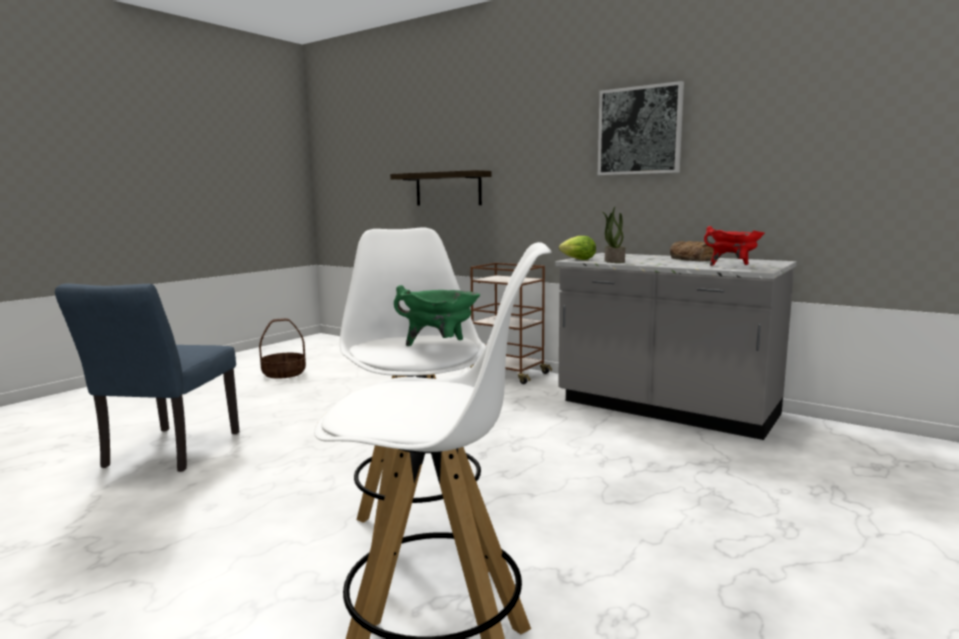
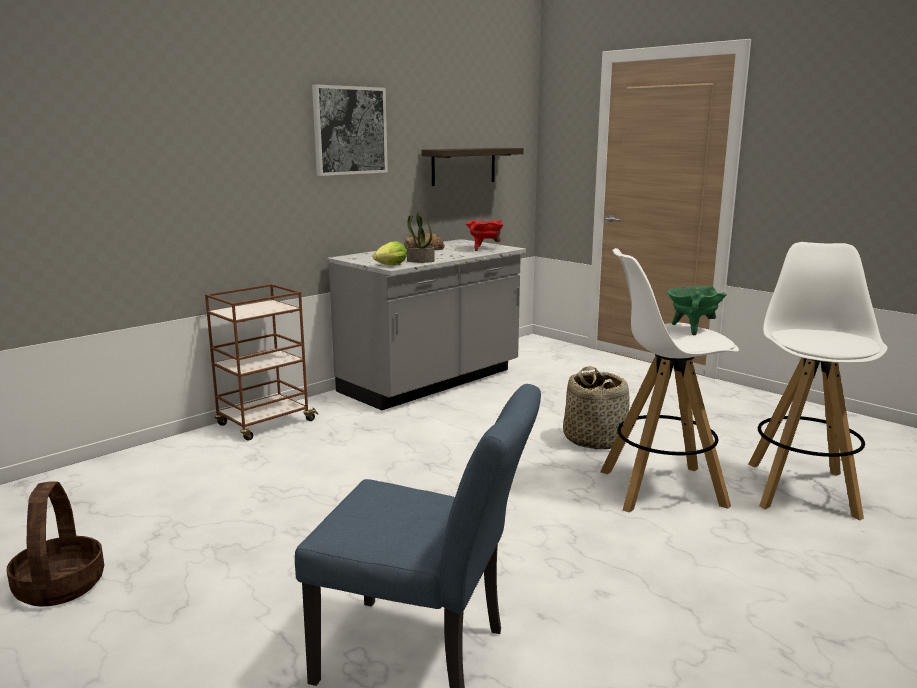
camera: 80 degrees left, 5 degrees up
shelf [390,170,491,206] -> shelf moved to [422,148,524,186]
none -> basket [563,366,630,450]

